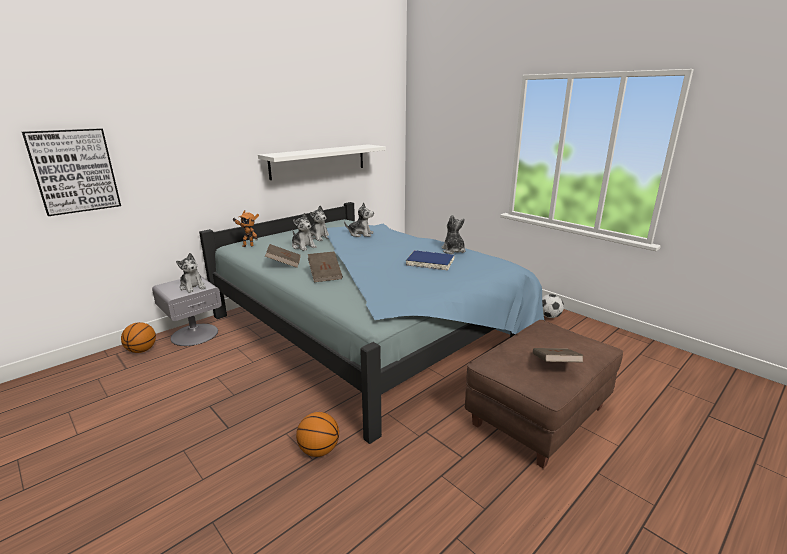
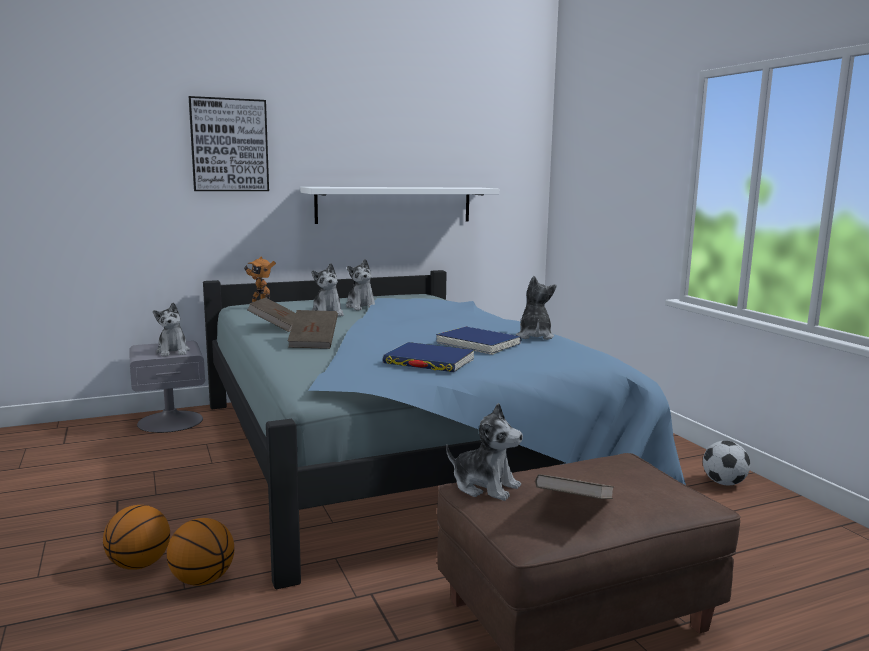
camera: 20 degrees right, 10 degrees down
picture [22,128,121,216] -> picture moved to [189,96,269,191]
basketball [121,322,156,353] -> basketball moved to [103,505,170,570]
plush toy [344,202,374,237] -> plush toy moved to [446,403,523,501]
none -> blue book [383,342,475,372]

